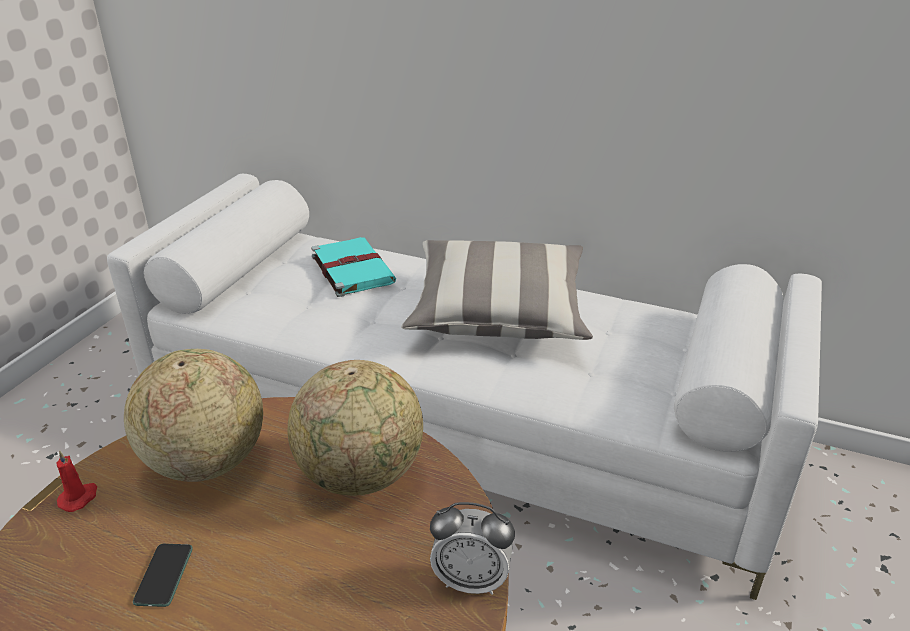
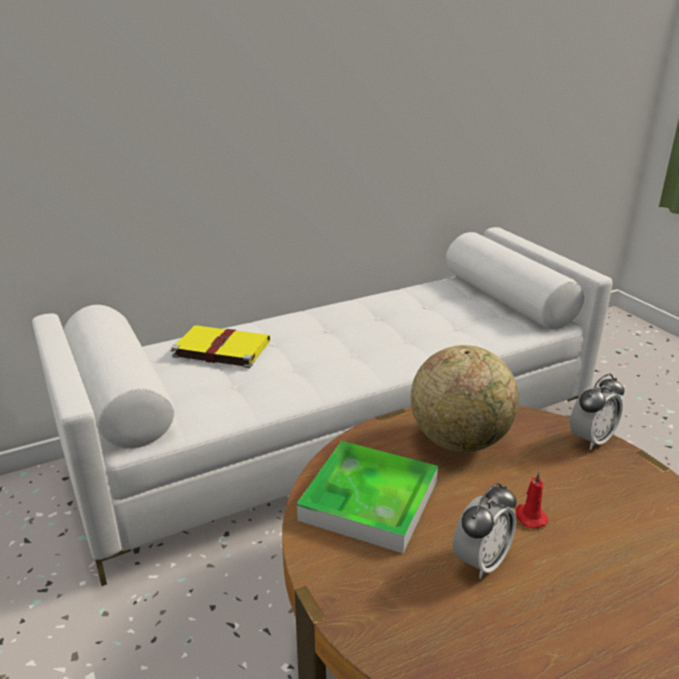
camera: 50 degrees left, 5 degrees down
red candle [56,450,97,512] -> red candle moved to [515,472,548,529]
globe [124,349,263,482] -> tray [297,441,438,553]
phone [133,544,193,607] -> alarm clock [453,483,517,579]
turquoise book [311,237,396,297] -> yellow book [171,325,270,368]
pillow [401,240,593,340] -> none

